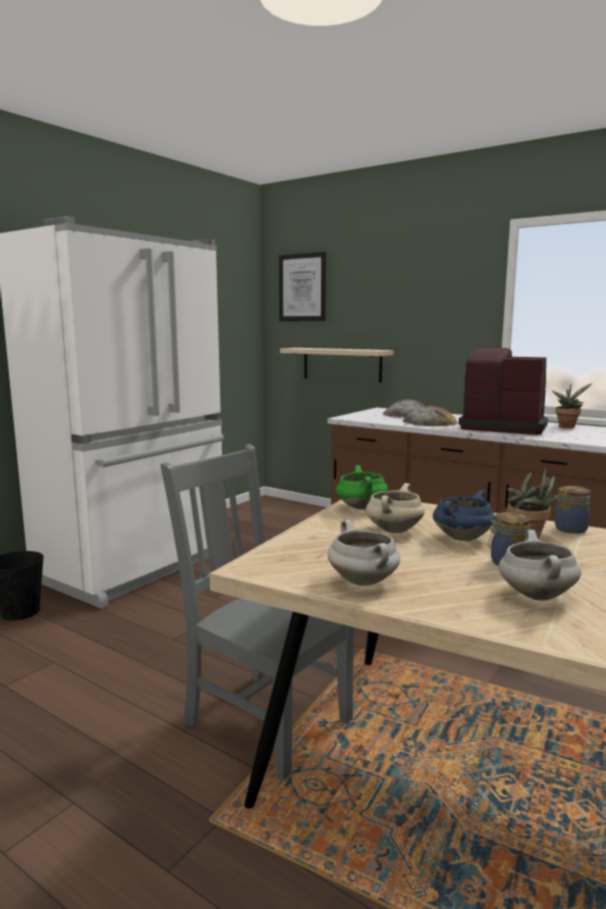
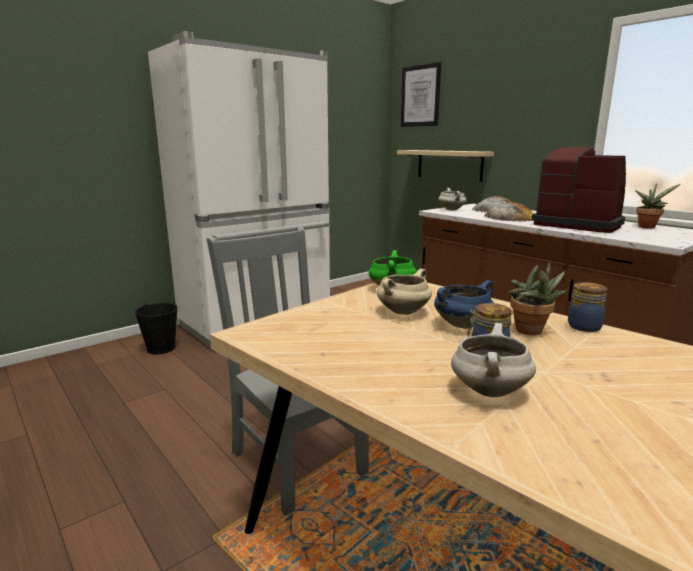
camera: 15 degrees right, 5 degrees up
white cooking pot [328,520,400,586] -> white cooking pot moved to [439,188,467,210]

